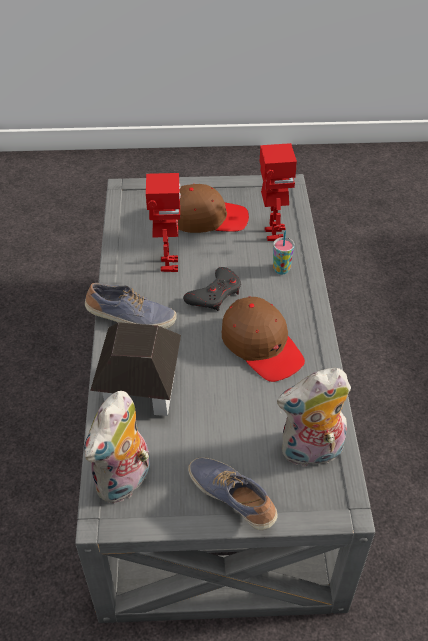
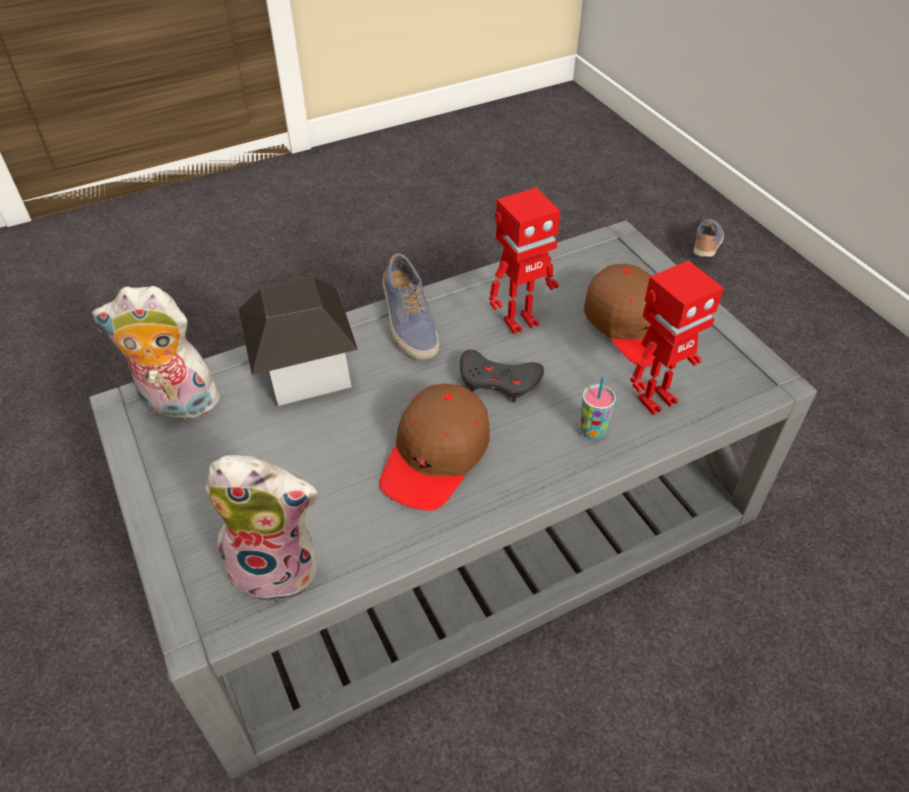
camera: 65 degrees right, 0 degrees up
shoe [188,457,278,530] -> shoe moved to [694,219,724,257]
plush toy [277,368,351,467] -> plush toy turned 135 degrees clockwise [205,455,318,603]

